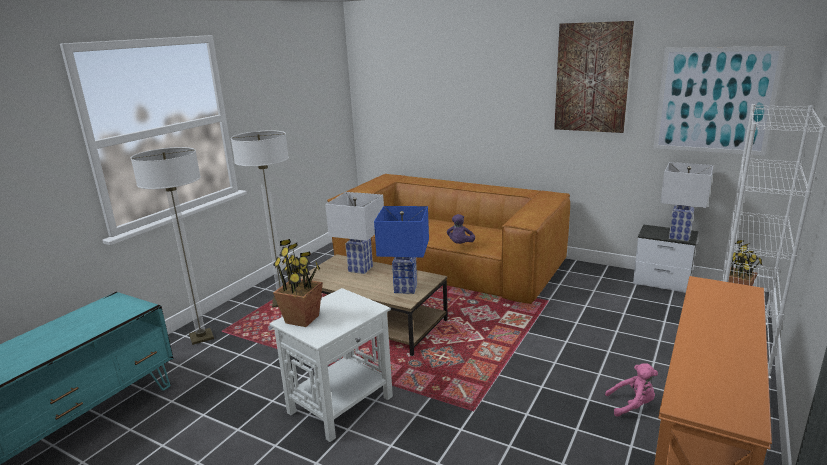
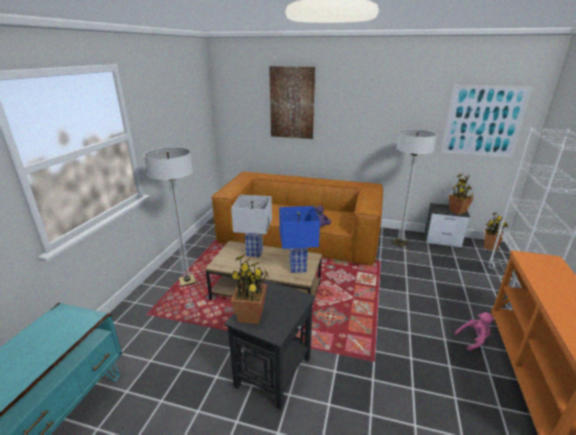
camera: 15 degrees left, 5 degrees up
floor lamp [131,147,214,345] -> floor lamp moved to [391,129,437,247]
white side table [269,288,393,442] -> black side table [224,280,316,410]
picture [554,21,634,133] -> picture moved to [269,66,315,139]
white table lamp [660,162,713,241] -> potted plant [449,174,473,215]

